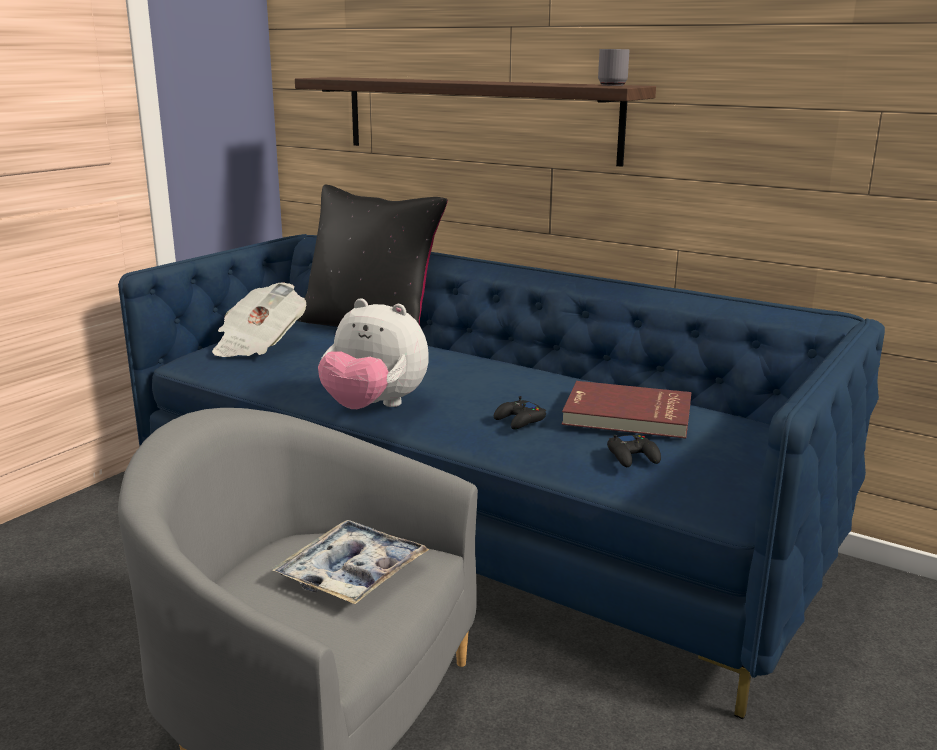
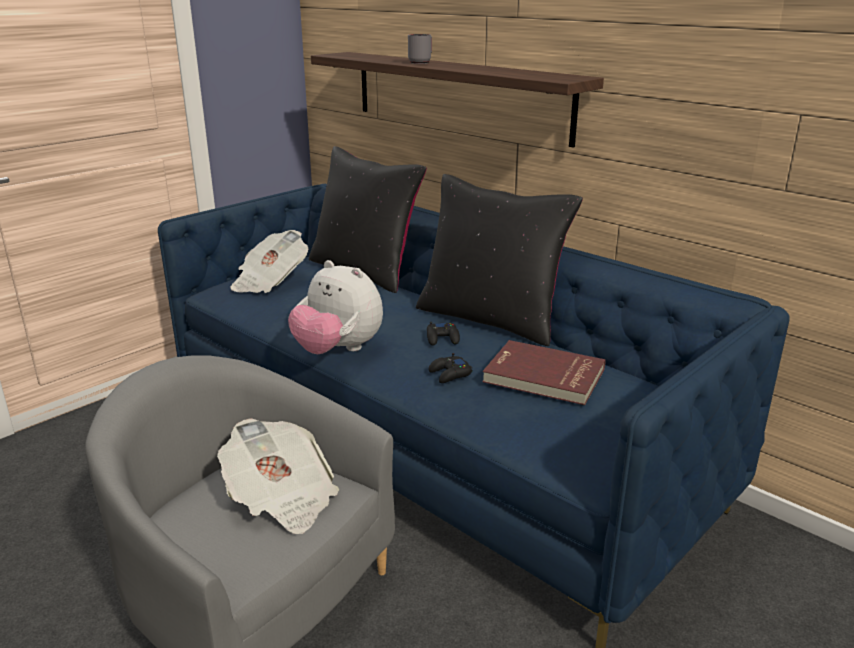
camera: 10 degrees right, 5 degrees up
tray [272,520,430,604] -> newspaper [217,418,339,534]
grey mug [598,49,630,86] -> grey mug moved to [408,34,432,64]
black game controller [607,435,661,467] -> black game controller moved to [427,322,460,346]
none -> black pillow [416,174,583,346]

